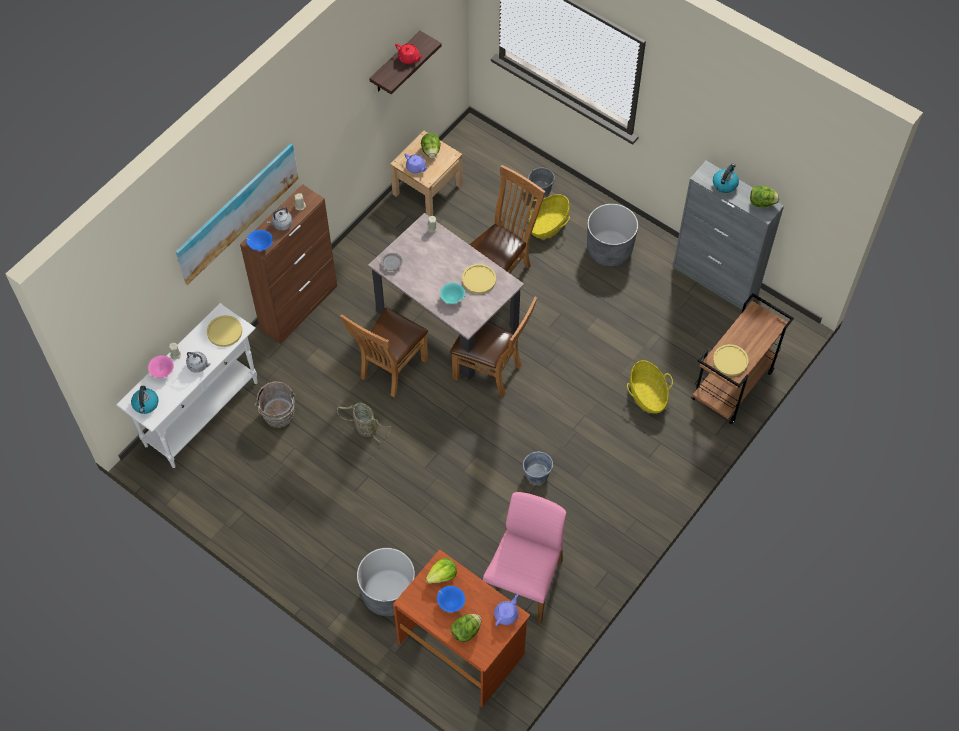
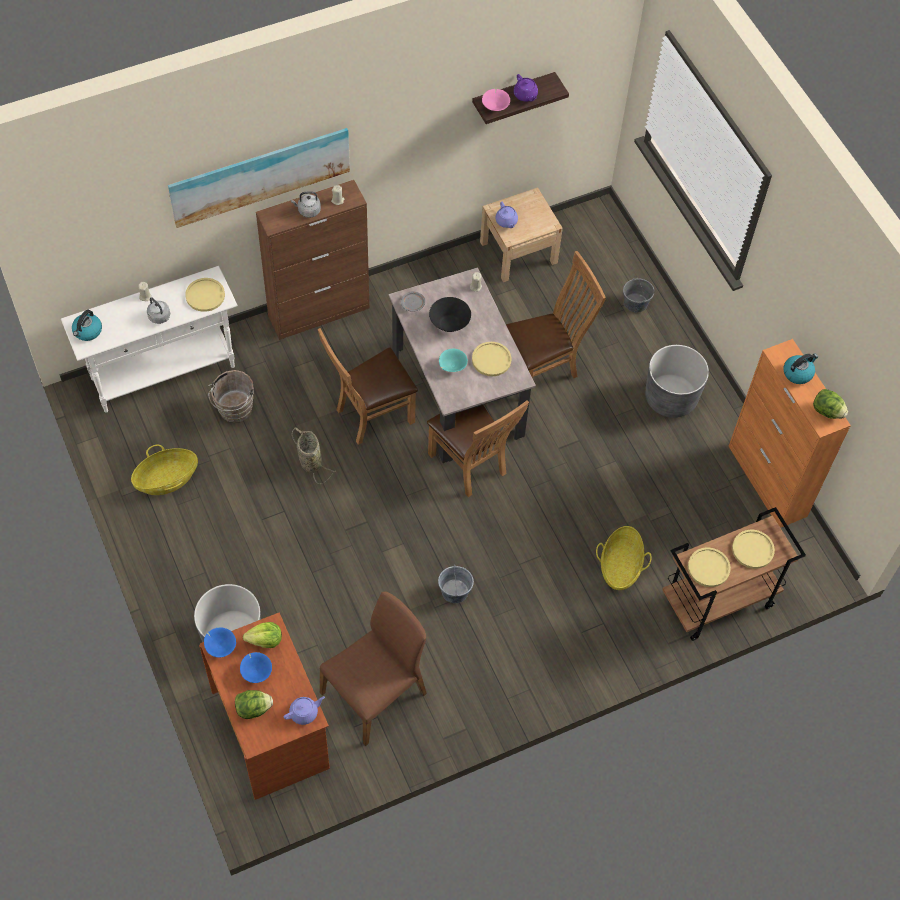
camera: 25 degrees right, 0 degrees up
pink bowl [148,355,174,378] -> pink bowl moved to [482,89,510,111]
blue bowl [246,230,273,251] -> blue bowl moved to [204,628,236,657]
red teapot [395,43,423,64] -> purple teapot [513,74,538,102]
lettuce [421,133,441,158] -> none
pink chair [483,492,566,624] -> brown chair [320,591,427,746]
basket [529,194,570,239] -> basket moved to [131,445,198,495]
grey cabinet [673,161,784,309] -> orange cabinet [728,339,851,528]
none -> black bowl [429,297,471,332]
none -> yellow plate [732,530,775,569]

